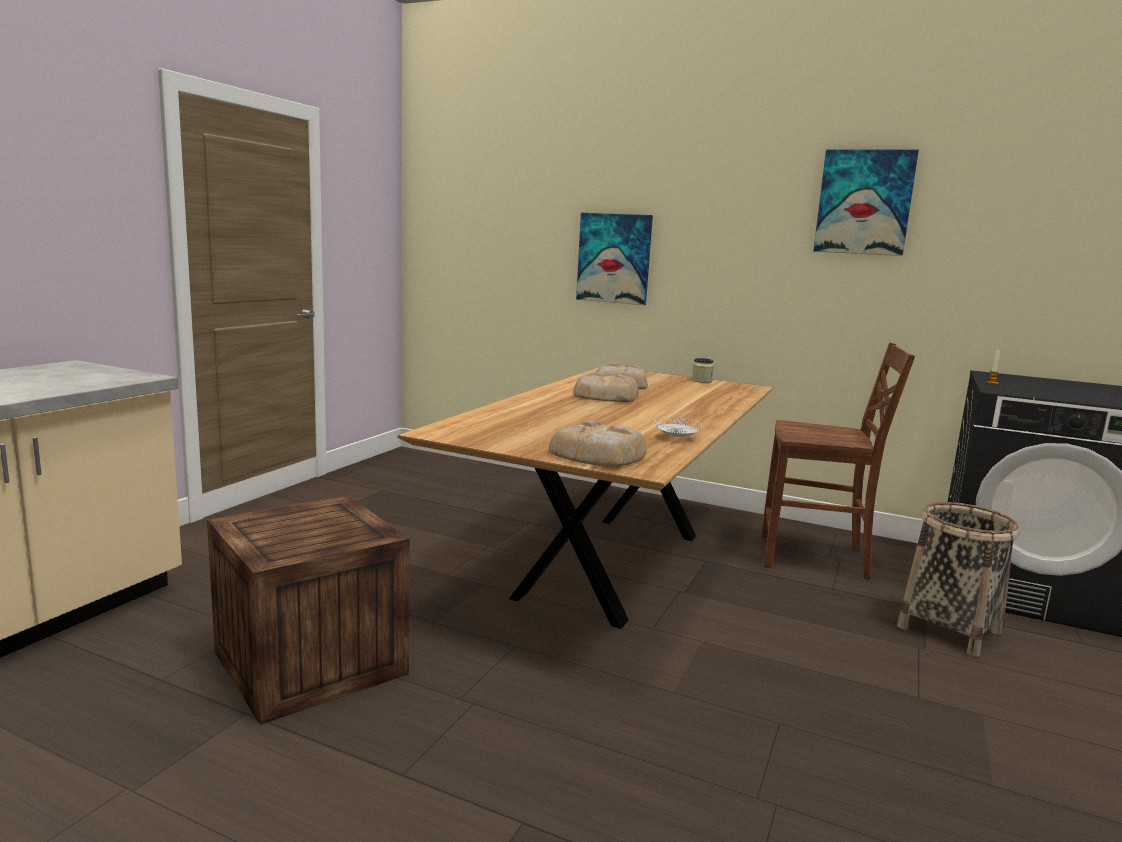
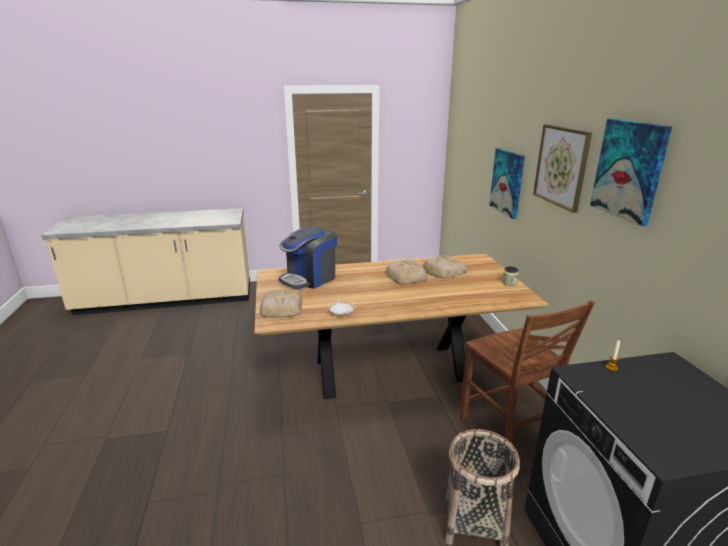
camera: 55 degrees right, 10 degrees up
crate [207,495,410,725] -> none
none -> coffee machine [279,227,337,289]
none -> picture [533,124,592,213]

